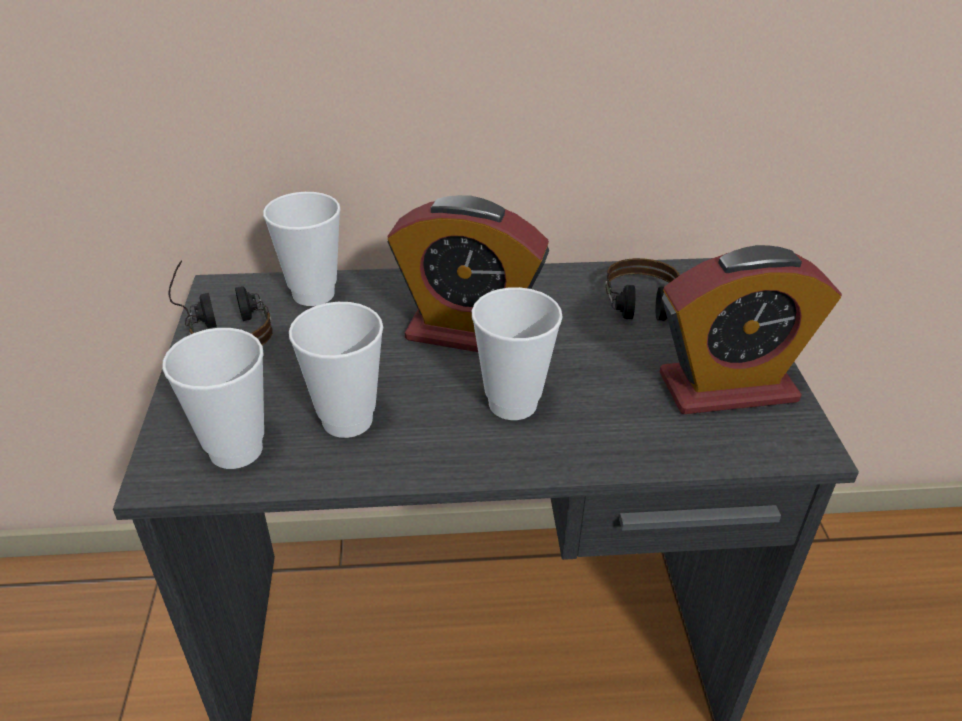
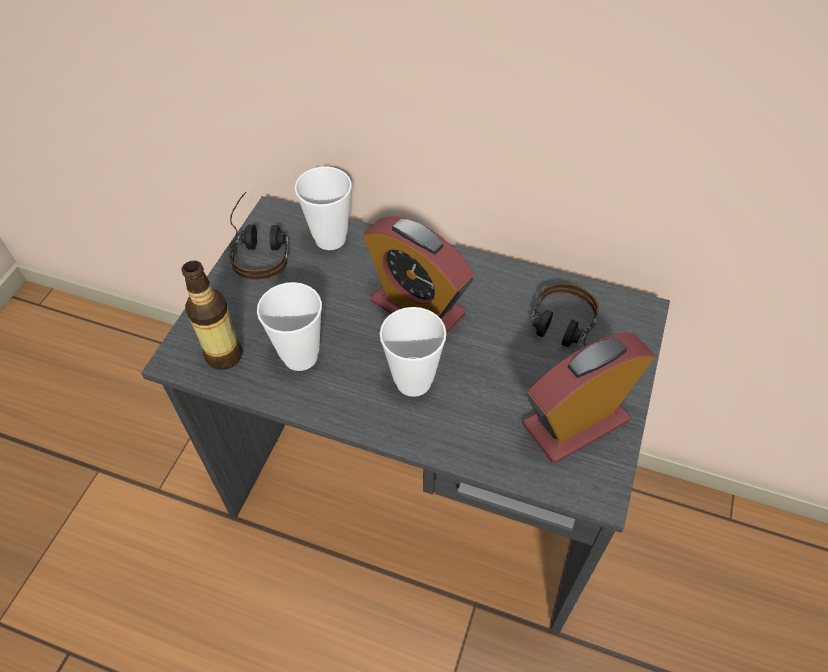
camera: 25 degrees right, 15 degrees up
cup [162,328,264,469] -> bottle [182,260,242,370]
alarm clock [660,245,842,414] -> alarm clock turned 135 degrees clockwise [523,333,655,463]

